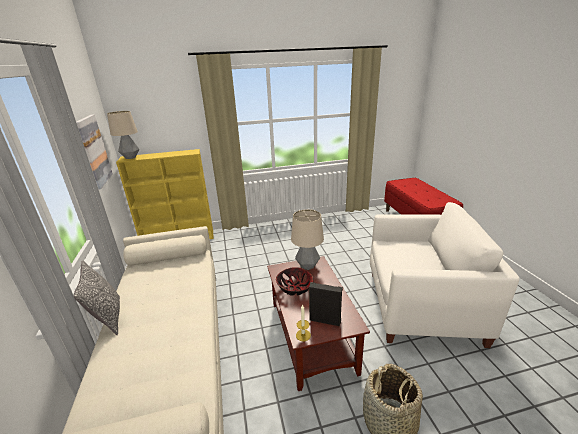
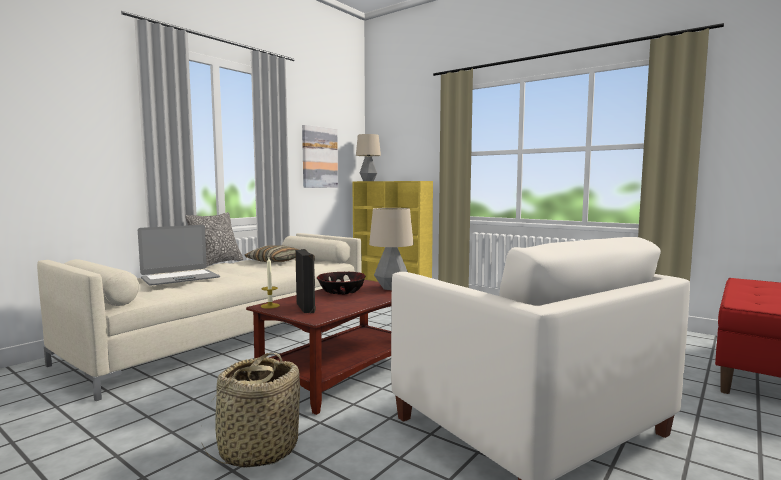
camera: 50 degrees right, 20 degrees down
none -> laptop [138,225,220,286]
none -> pillow [244,245,299,262]

